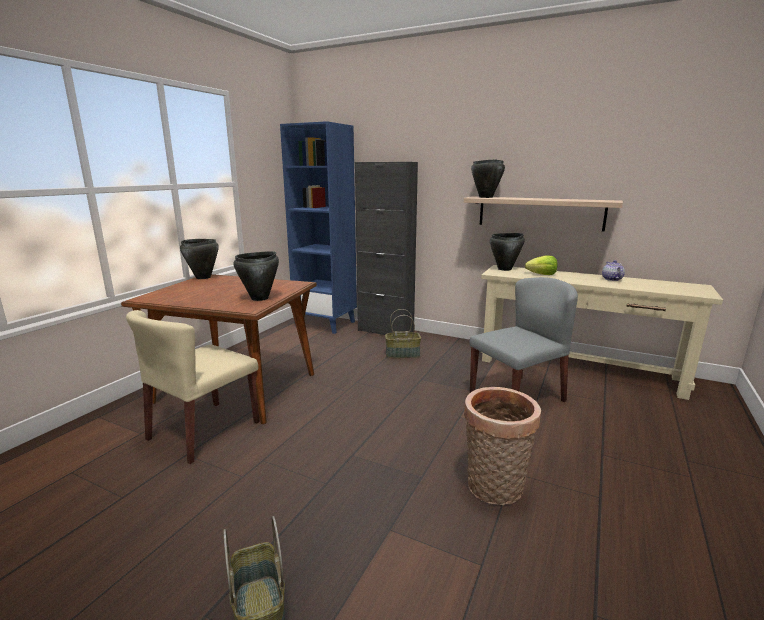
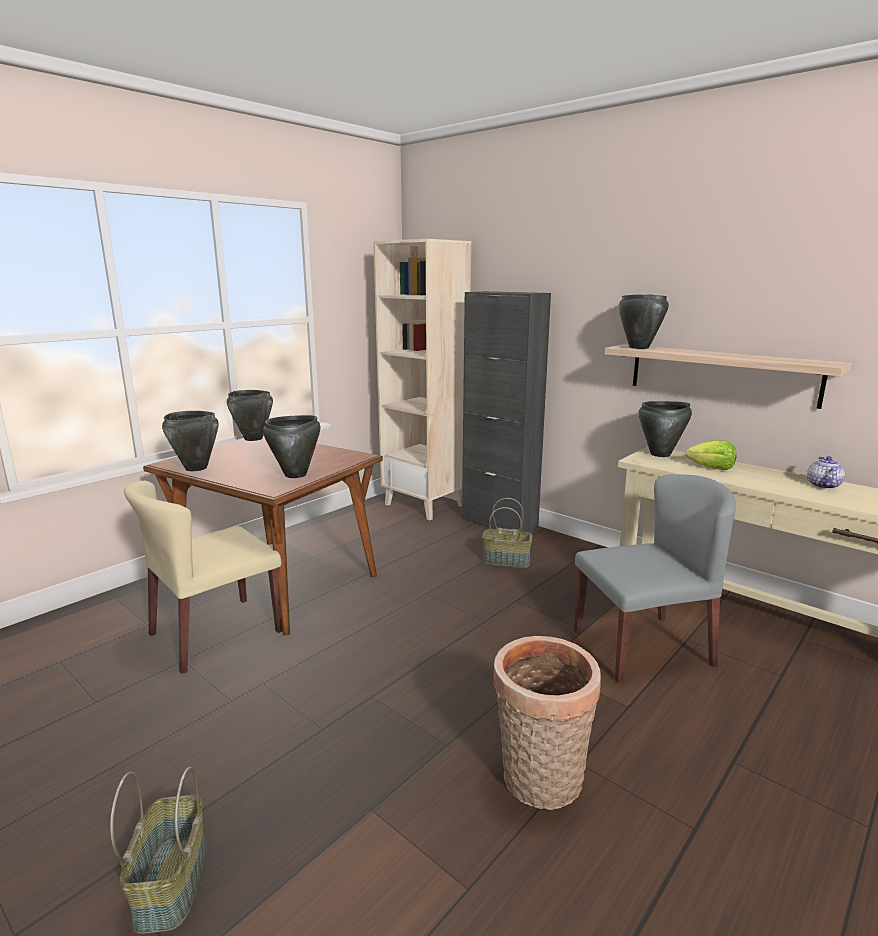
camera: 15 degrees right, 0 degrees up
blue bookcase [280,121,357,334] -> beige bookcase [373,239,471,520]
none -> black cooking pot [162,411,219,471]

